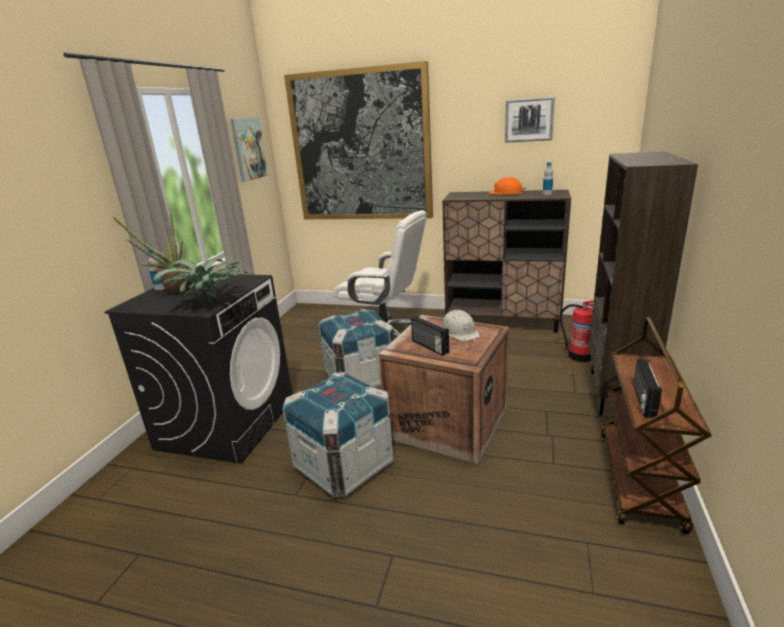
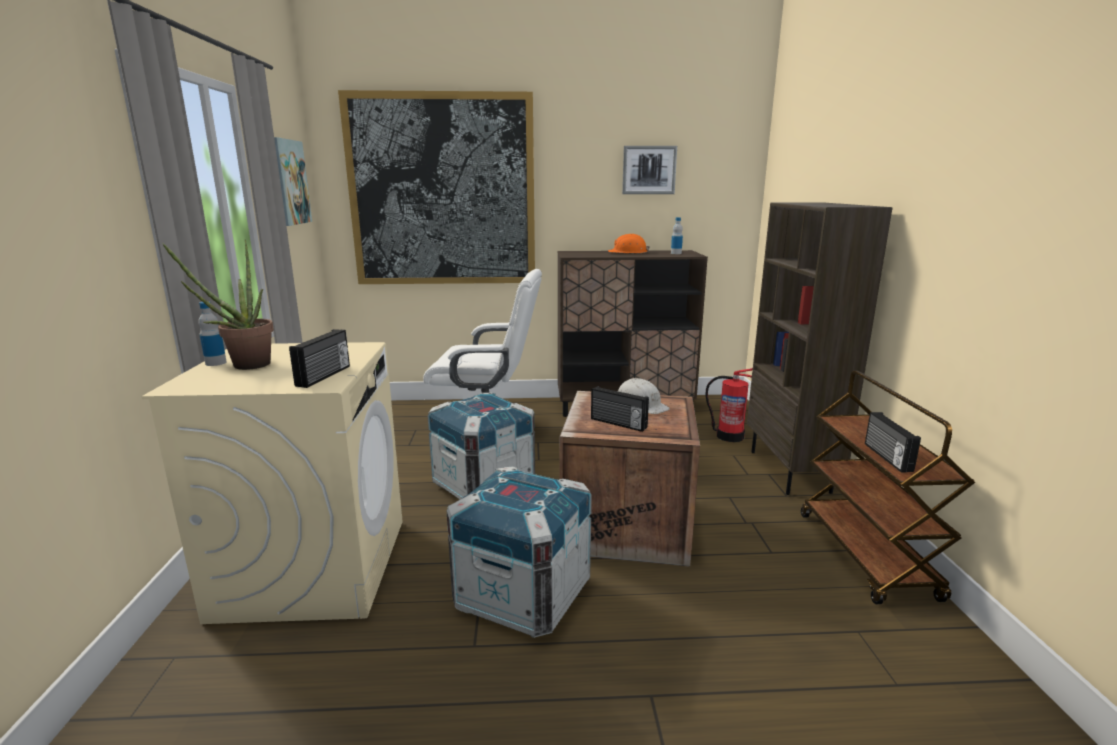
camera: 20 degrees left, 5 degrees down
black washing machine [105,273,293,463] -> beige washing machine [141,342,403,624]
potted plant [153,259,249,304] -> radio [289,329,350,388]

